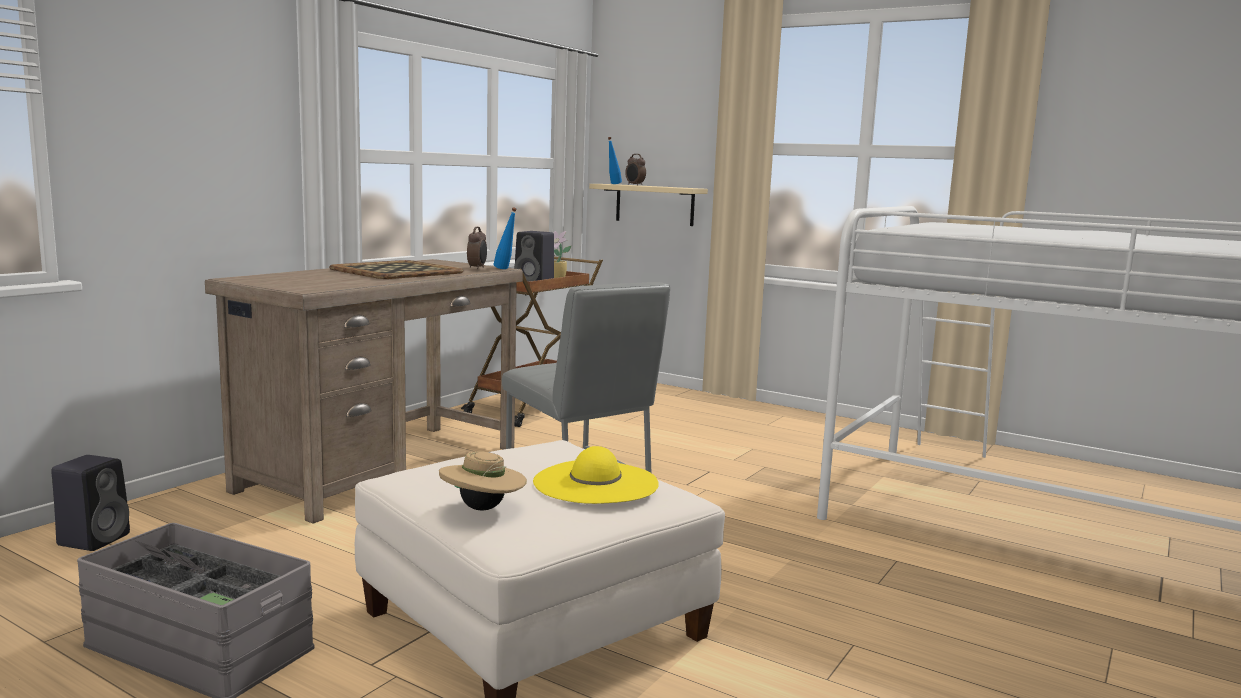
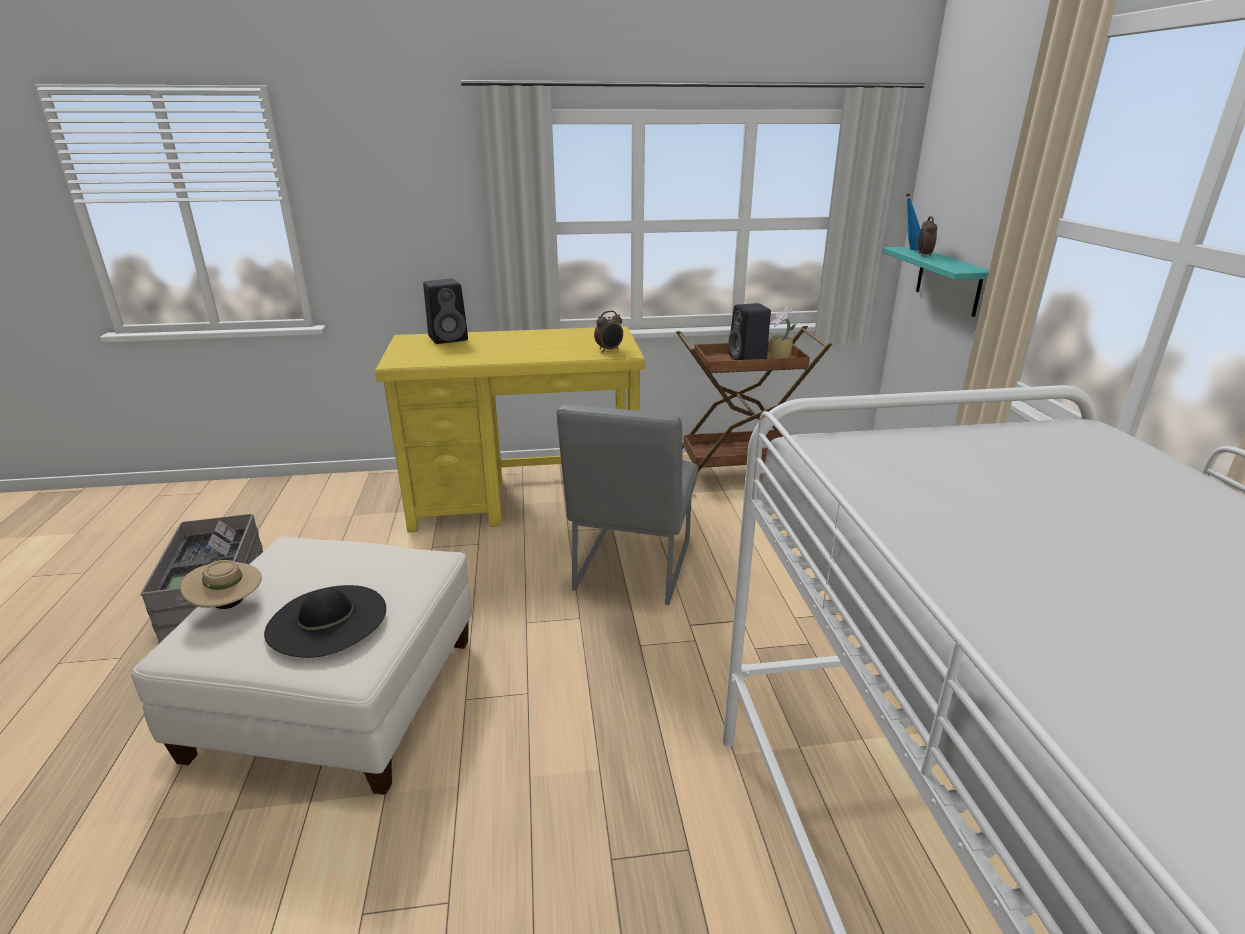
camera: 50 degrees right, 15 degrees up
black speaker [51,455,130,551] -> black speaker moved to [423,279,468,344]
brown desk [205,259,523,523] -> yellow desk [375,326,645,532]
tray [329,260,463,279] -> none
blue bottle [494,207,517,269] -> none
yellow hat [533,446,659,504] -> black hat [264,585,386,658]
beige shelf [589,184,708,226] -> turquoise shelf [882,247,989,317]

